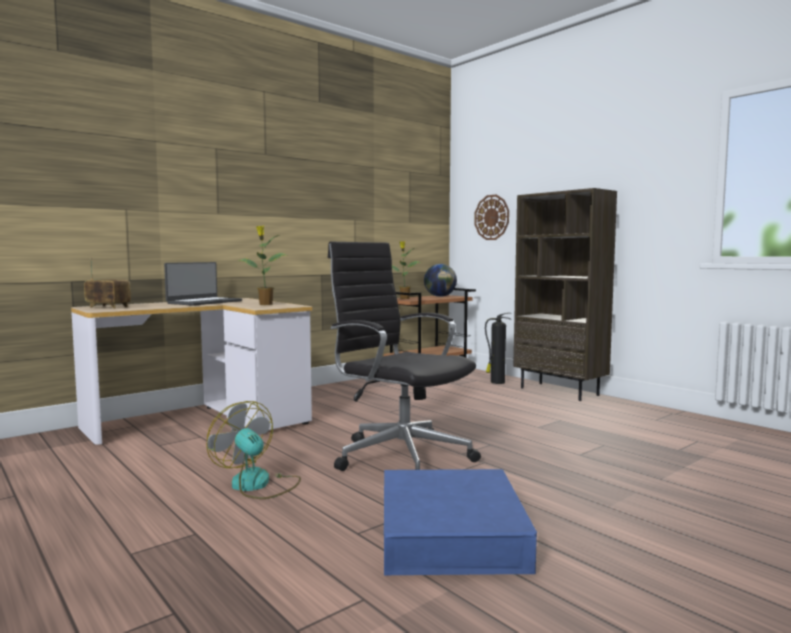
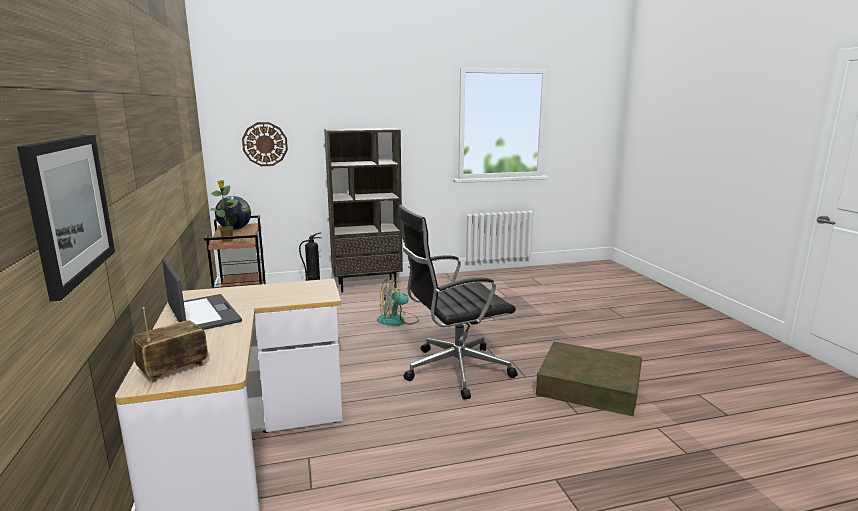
camera: 65 degrees left, 10 degrees up
fan [207,401,301,499] -> fan moved to [377,277,419,326]
potted plant [237,226,286,305] -> none
blue storage box [384,469,537,576] -> brown storage box [536,342,642,416]
none -> picture [17,135,115,301]

